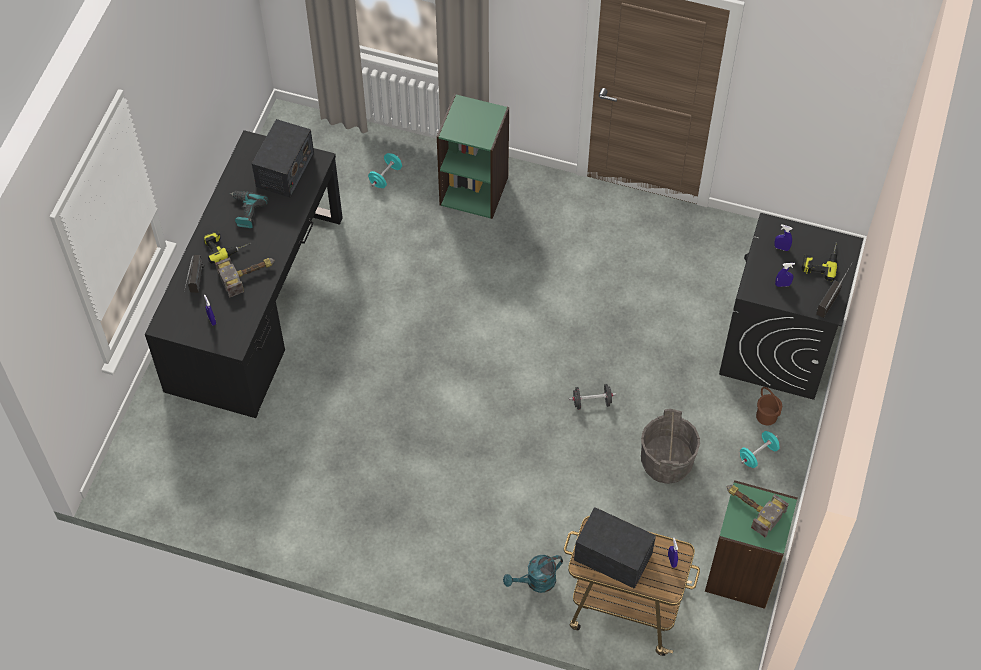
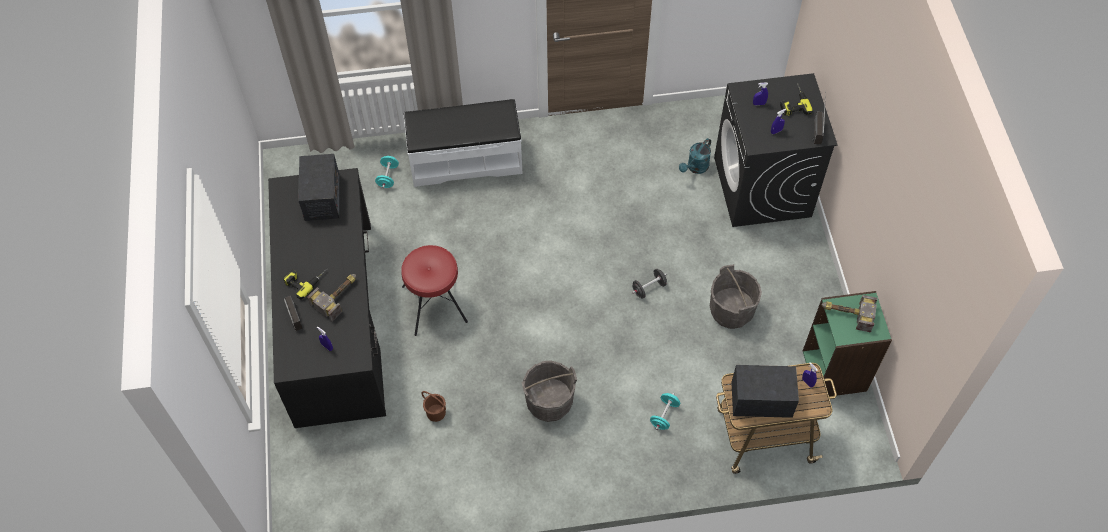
camera: 25 degrees left, 0 degrees up
power drill [230,191,268,228] -> none
green bookcase [437,94,509,219] -> white bench [404,99,523,187]
turquoise watering can [503,555,563,593] -> turquoise watering can moved to [679,138,711,174]
turquoise dumbbell [740,431,779,468] -> turquoise dumbbell moved to [650,393,680,430]
brown bucket [756,387,782,425] -> brown bucket moved to [421,391,446,422]
none -> red stool [401,245,468,336]
none -> grey bucket [522,361,577,422]

